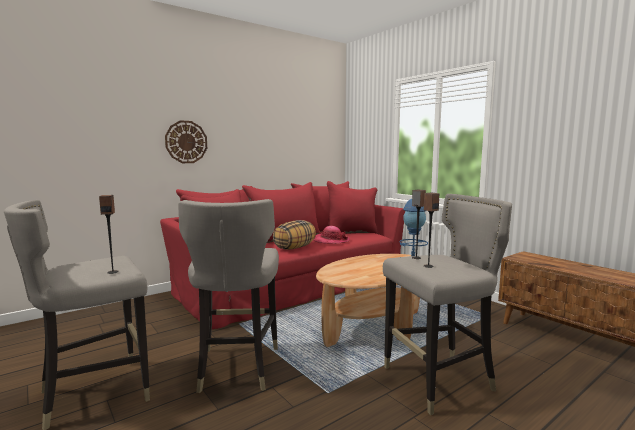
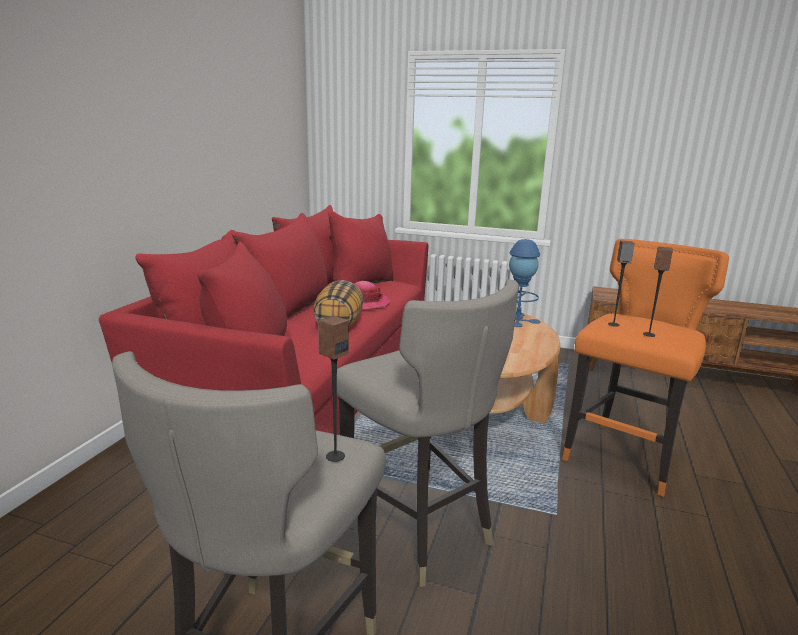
camera: 35 degrees left, 10 degrees up
wall clock [165,120,207,163] -> none
grey stool [383,194,512,415] -> orange stool [562,239,729,497]

